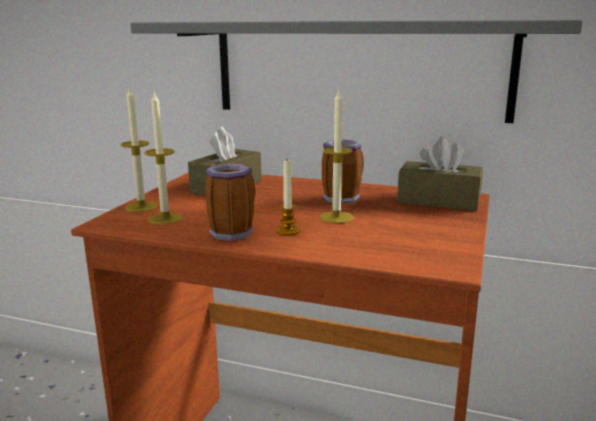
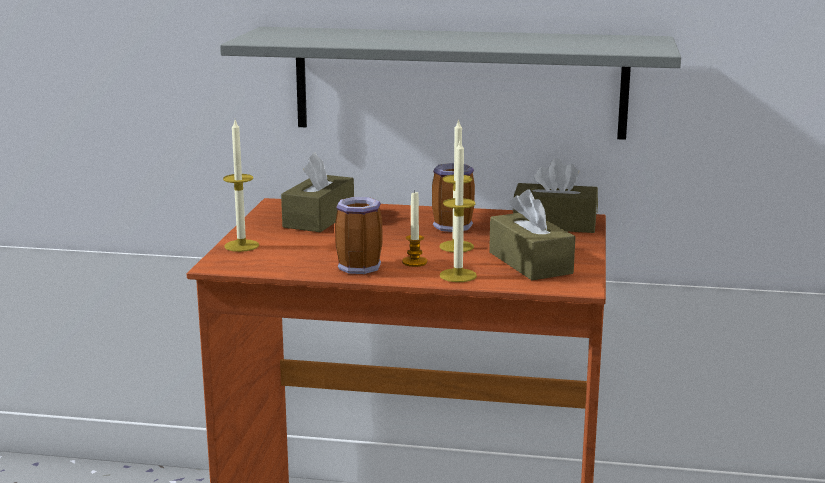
camera: 10 degrees left, 0 degrees up
candle [144,91,183,225] -> candle moved to [440,141,477,282]
none -> brown tissue box [489,190,575,280]

